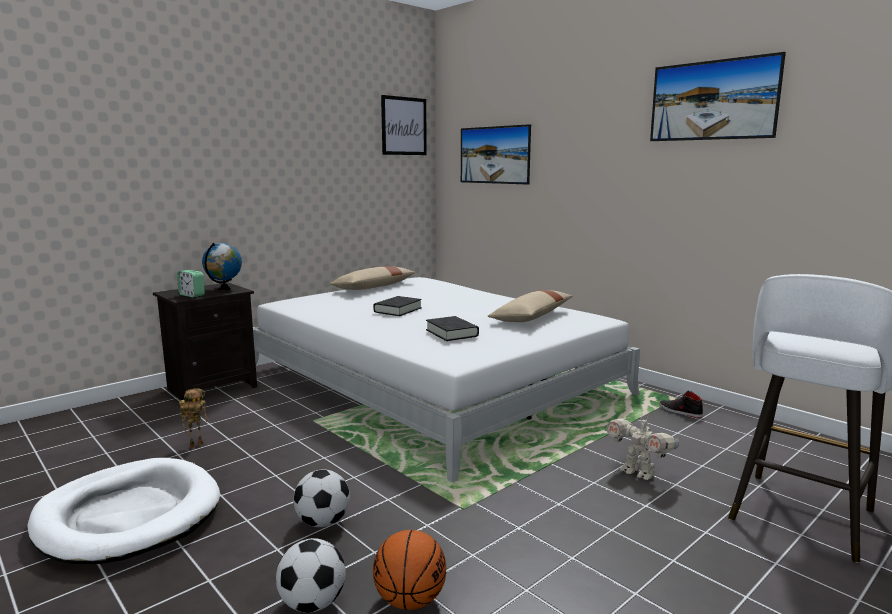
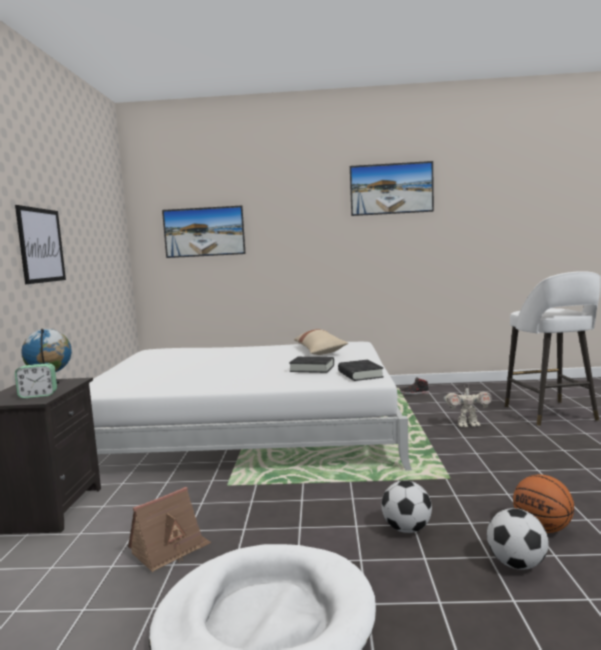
camera: 45 degrees left, 5 degrees down
toy robot [179,388,209,448] -> toy house [128,487,211,572]
beige pillow [329,266,416,290] -> none
black book [373,296,422,316] -> black book moved to [338,360,384,381]
picture [381,95,427,155] -> picture moved to [15,205,66,284]

